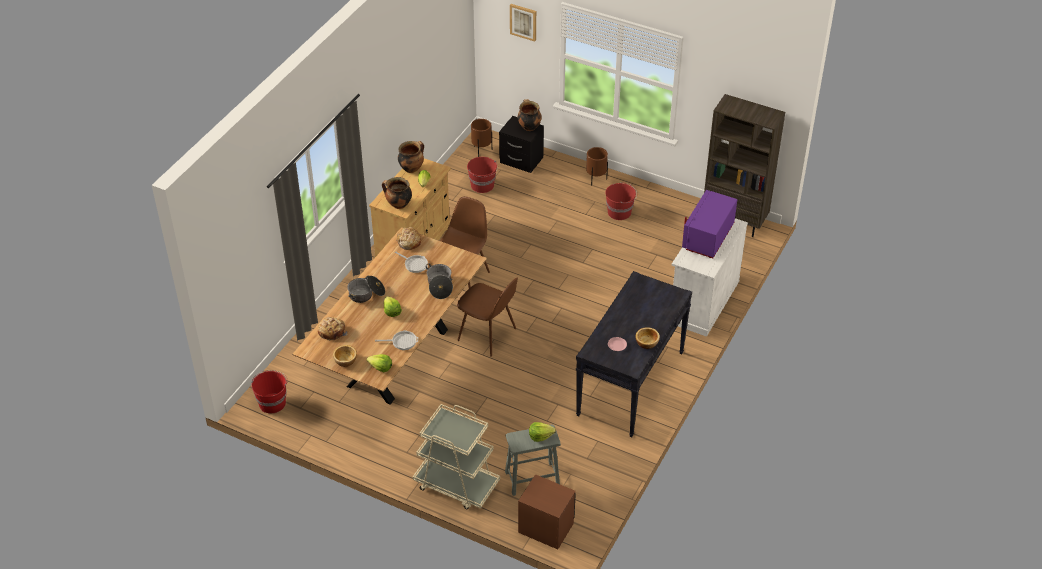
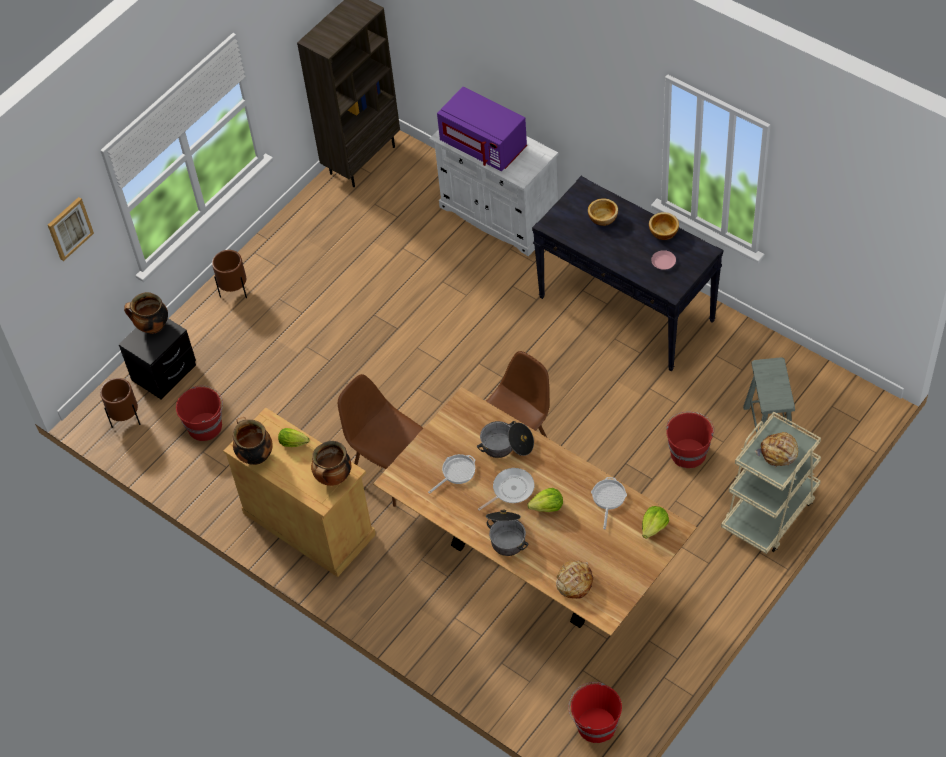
camera: 75 degrees left, 10 degrees up
bowl [333,345,357,367] -> bowl moved to [588,198,618,226]
bread [397,227,422,250] -> bread moved to [755,432,798,467]
brown nightstand [518,474,576,549] -> none
lettuce [529,422,556,442] -> none
red bucket [605,182,637,220] -> red bucket moved to [666,411,714,468]
none -> frying pan [478,468,534,511]

